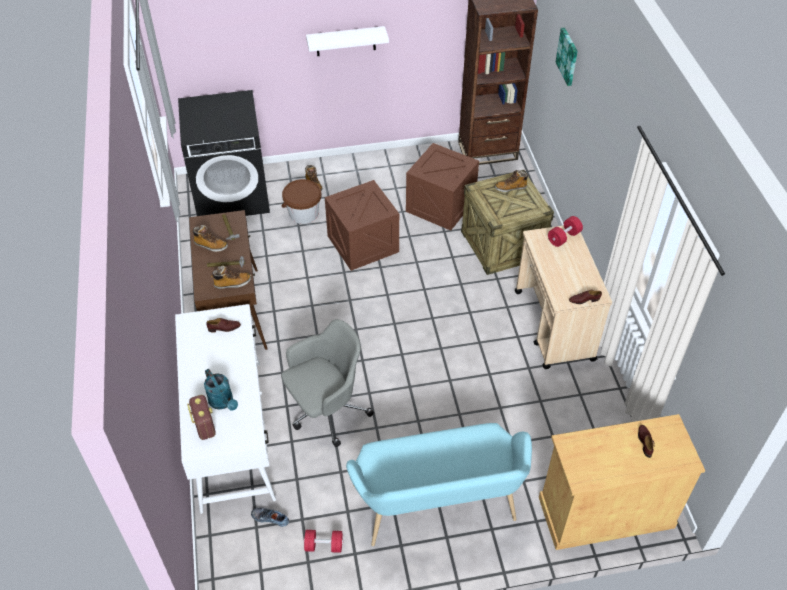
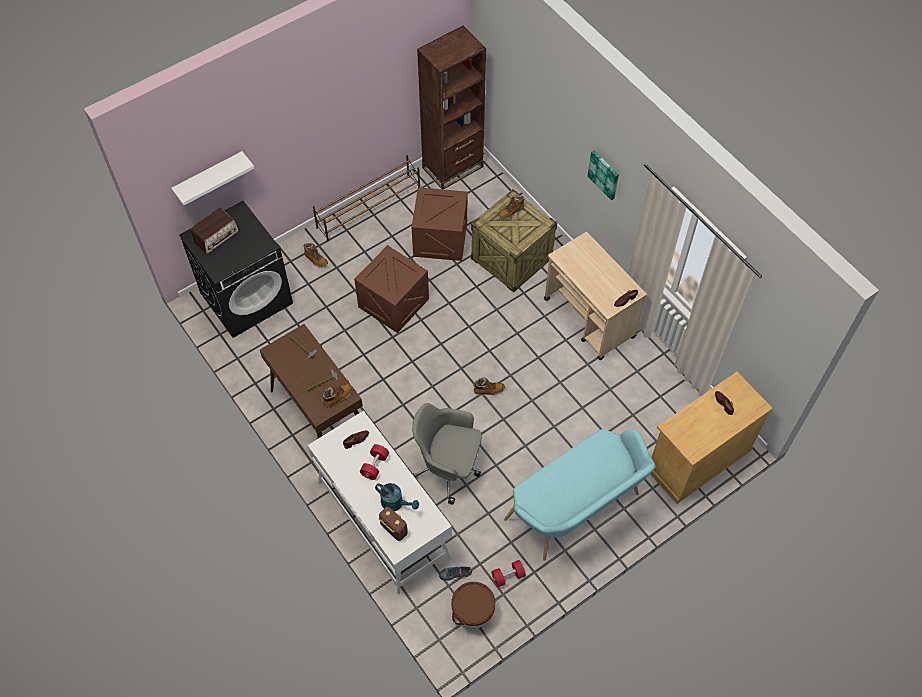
camera: 25 degrees left, 10 degrees up
boot [192,225,228,252] -> boot moved to [473,378,505,395]
brown bucket [281,179,322,224] -> brown bucket moved to [451,582,496,629]
grey office chair [281,319,374,447] -> grey office chair turned 105 degrees counterclockwise [412,403,482,505]
white shelf [306,26,389,56] -> white shelf moved to [171,151,254,206]
red dumbbell [548,216,583,247] -> red dumbbell moved to [360,444,389,480]
picture [555,27,578,86] -> picture moved to [588,150,619,201]
none -> radio [191,207,239,254]
none -> brown shoe rack [313,155,420,242]

